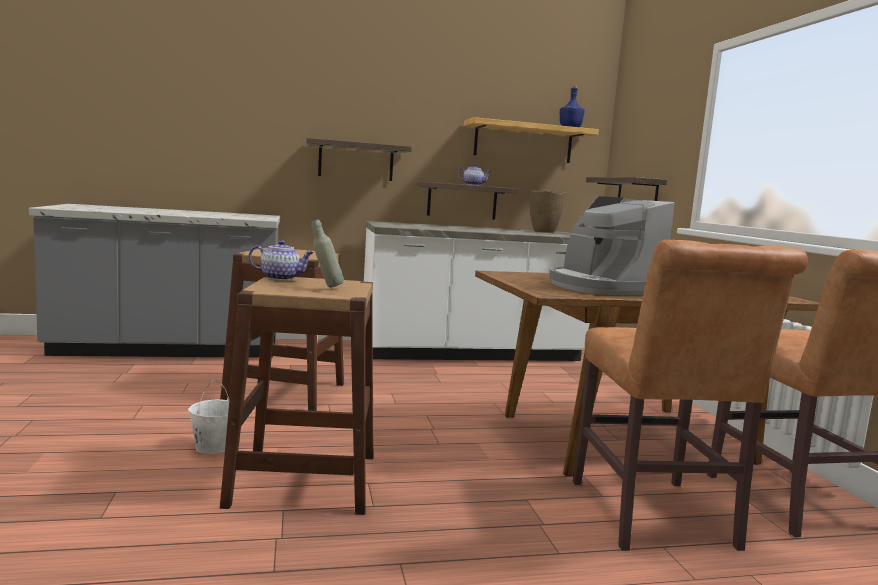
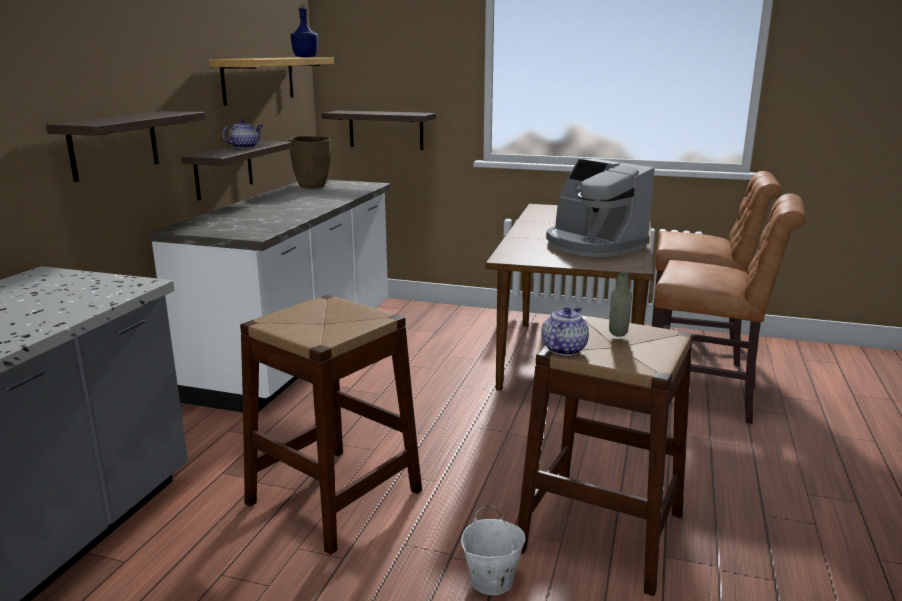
camera: 60 degrees left, 10 degrees up
coffee machine [549,196,675,295] -> coffee machine turned 45 degrees clockwise [546,159,655,257]

